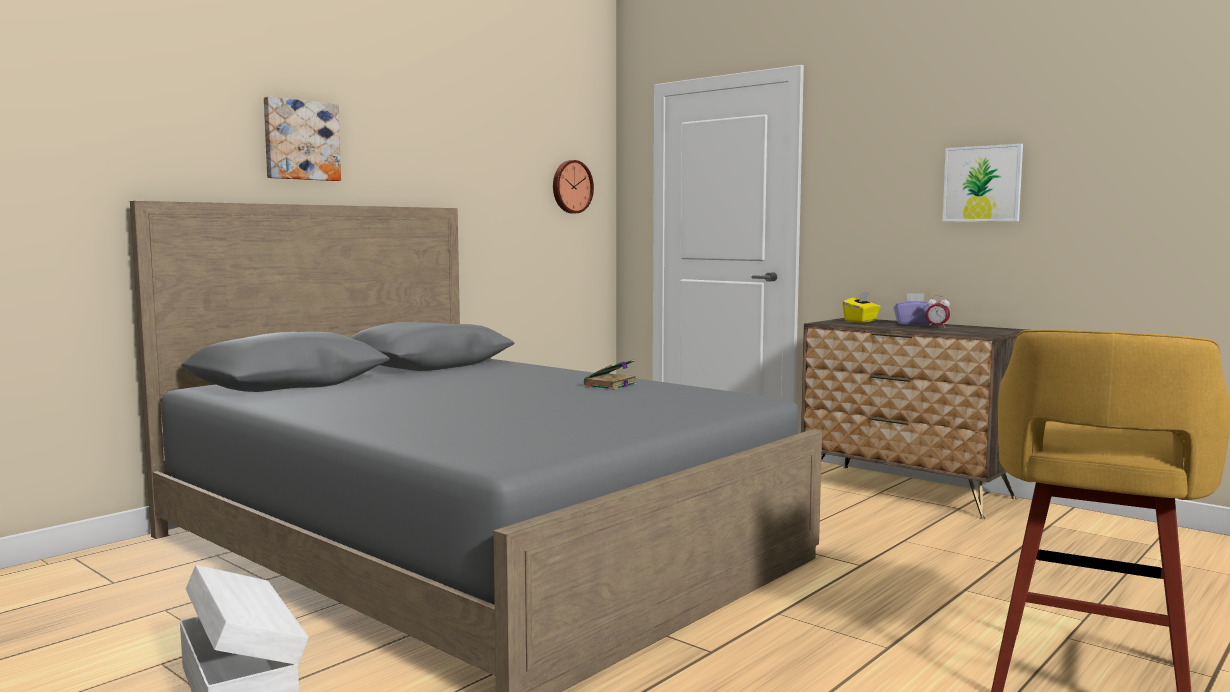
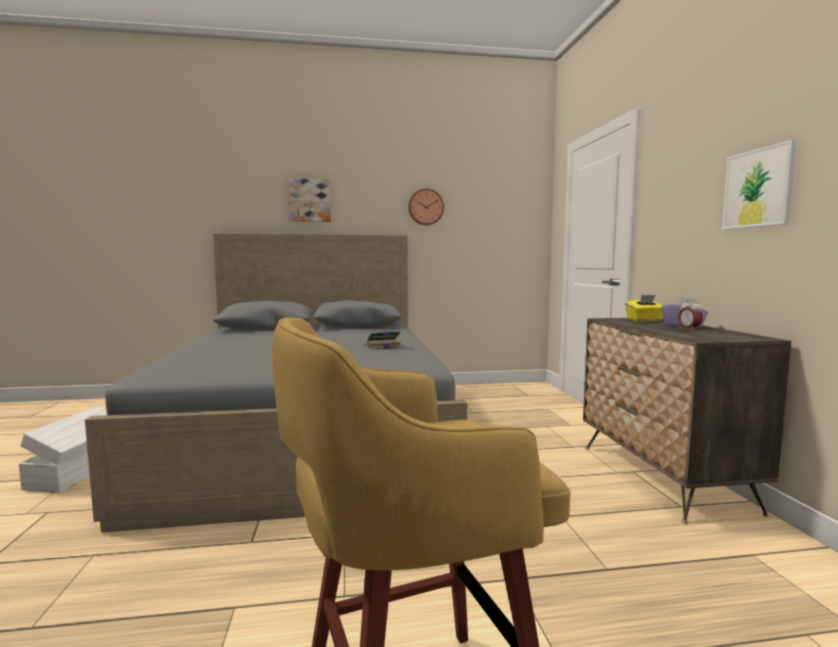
camera: 40 degrees right, 0 degrees up
wall clock [553,160,594,213] -> wall clock moved to [408,189,444,225]

